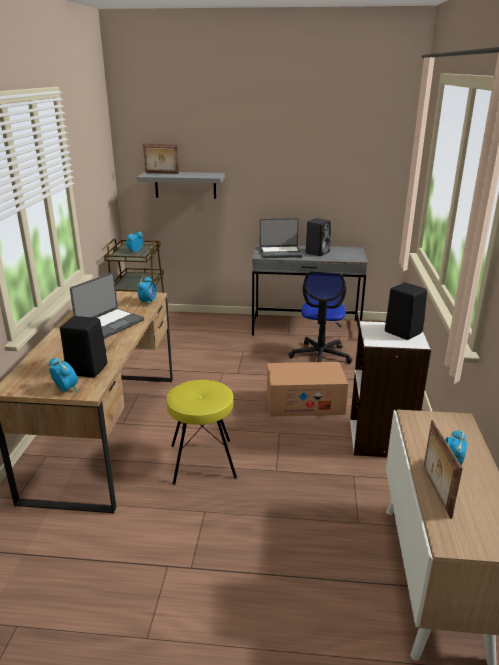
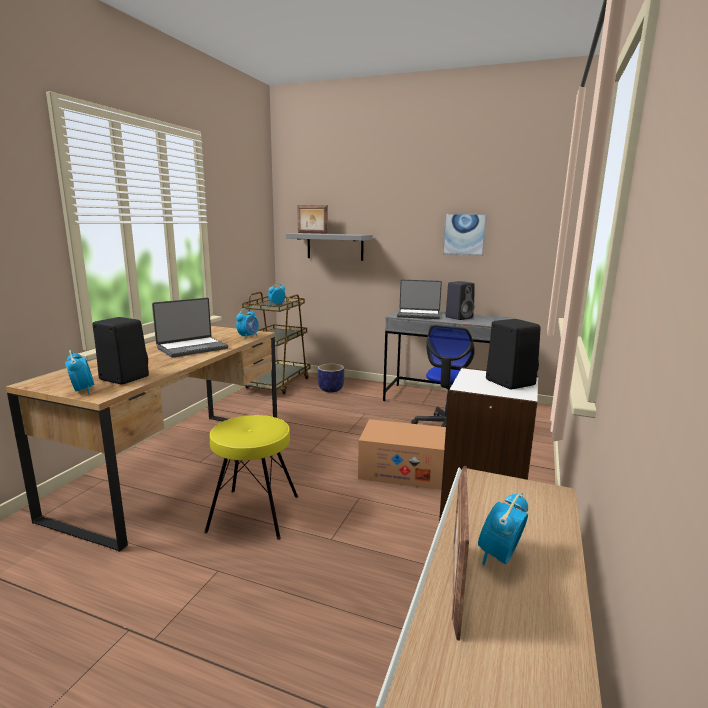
camera: 15 degrees right, 10 degrees down
none -> planter [318,363,344,392]
none -> picture [443,213,487,256]

